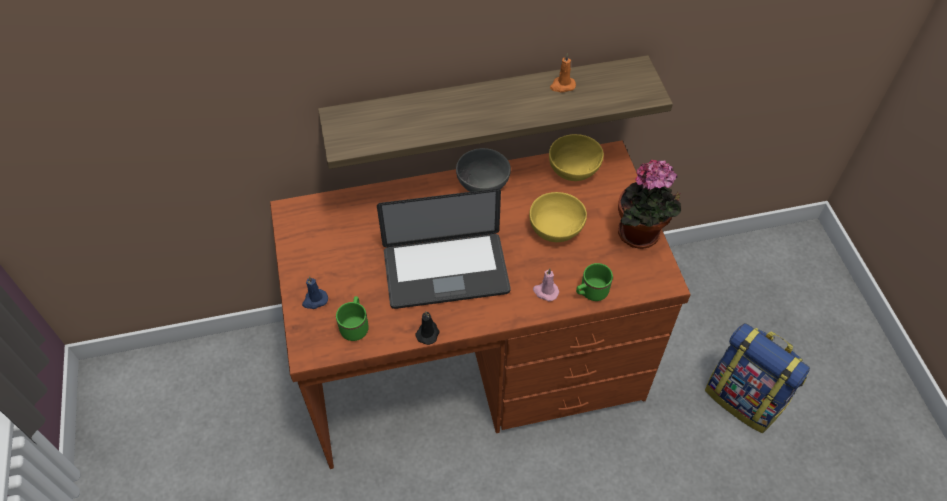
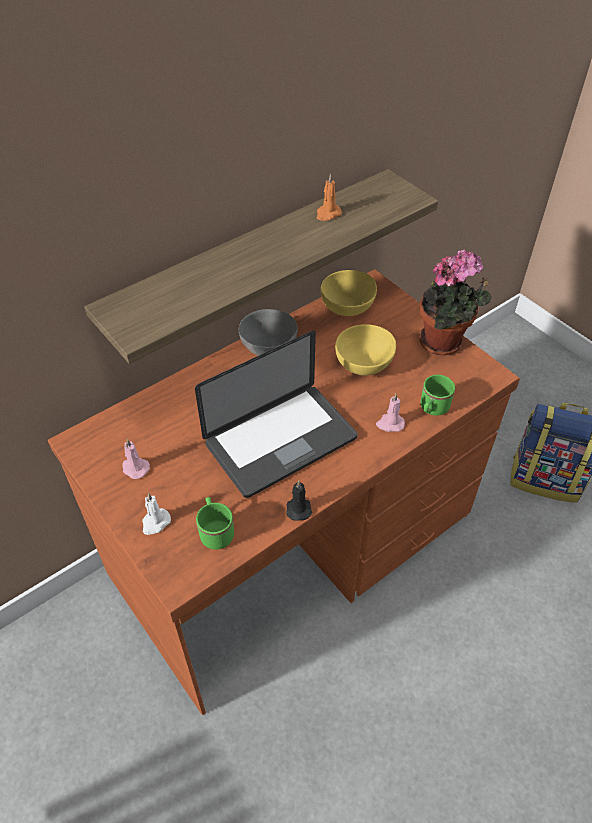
camera: 25 degrees left, 5 degrees down
blue candle [302,276,328,309] -> white candle [142,493,171,535]
none -> pink candle [122,439,150,479]

